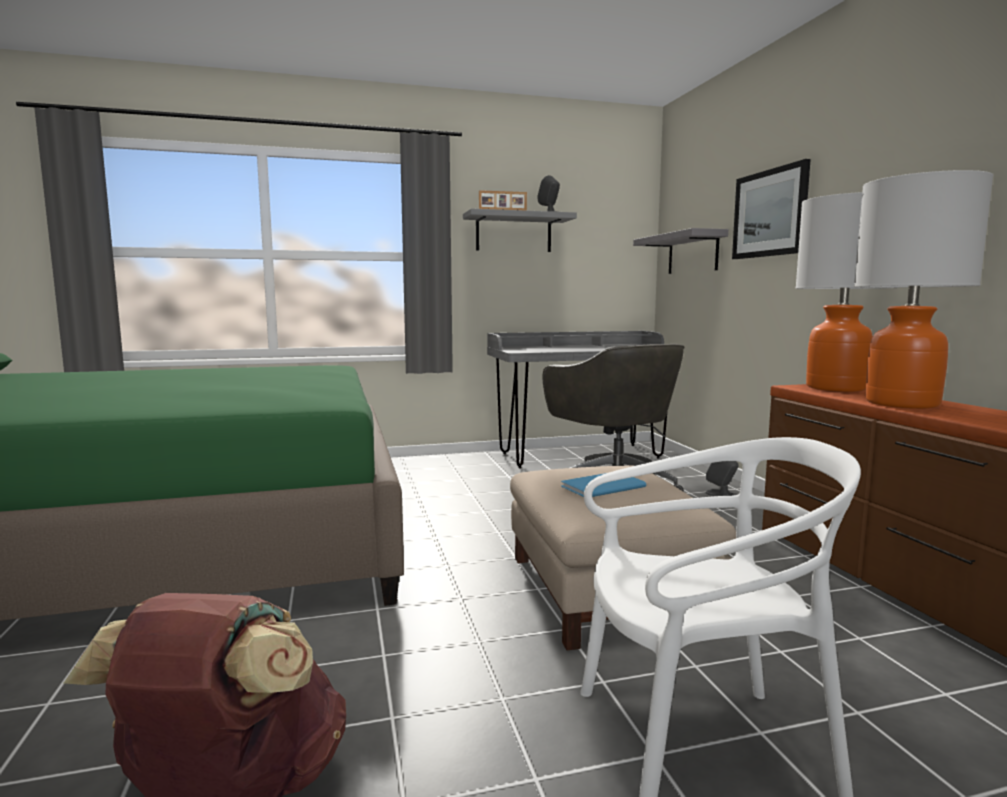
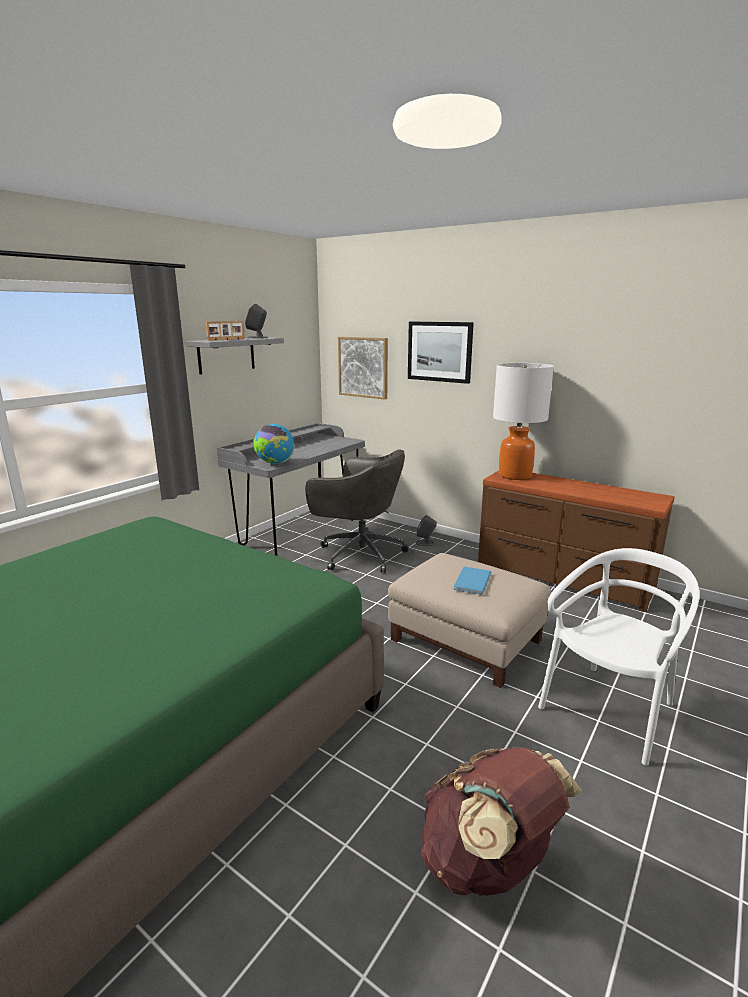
camera: 40 degrees left, 10 degrees up
grey shelf [633,228,728,274] -> picture [338,337,388,400]
table lamp [854,170,993,409] -> none
none -> globe [254,424,295,464]

